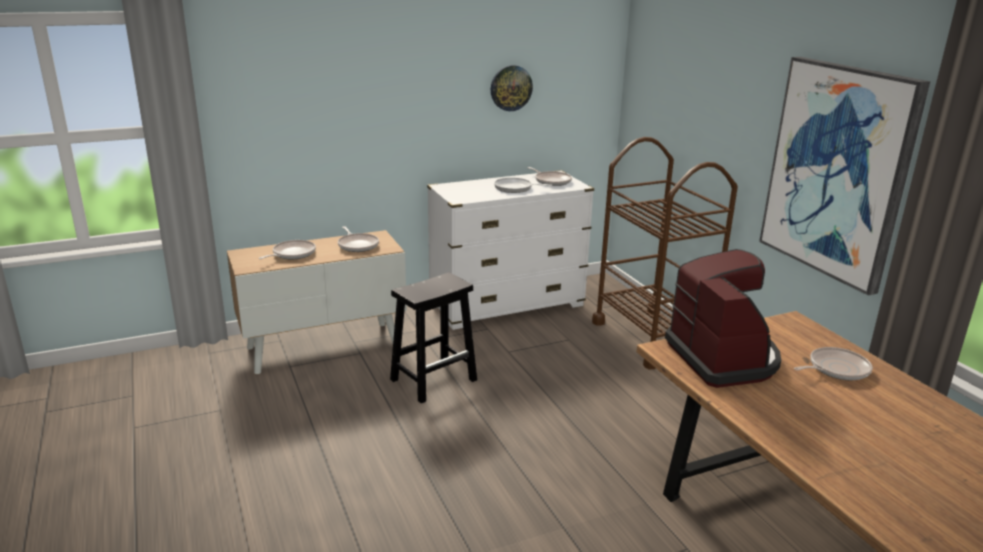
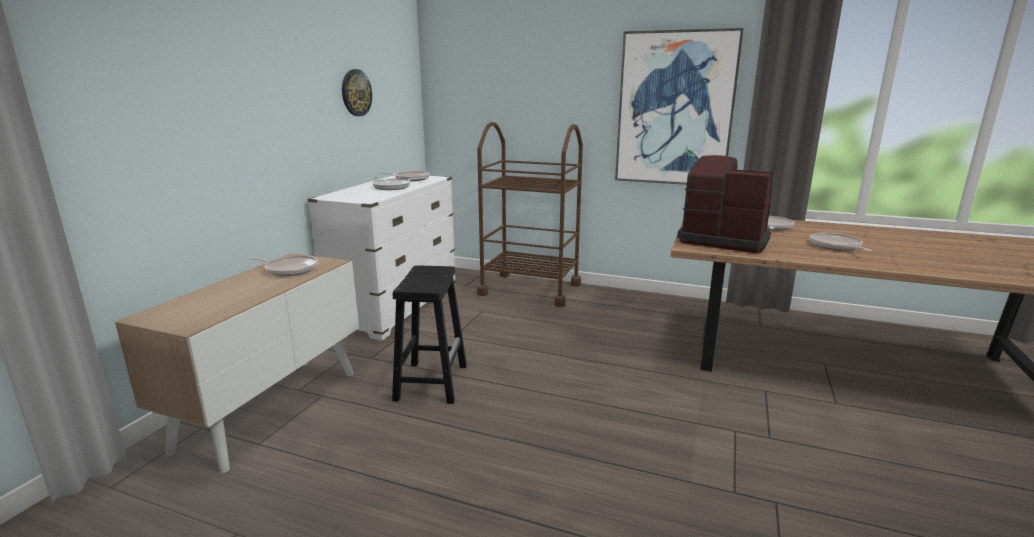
camera: 45 degrees left, 5 degrees down
frying pan [258,240,316,259] -> frying pan moved to [810,233,872,252]

